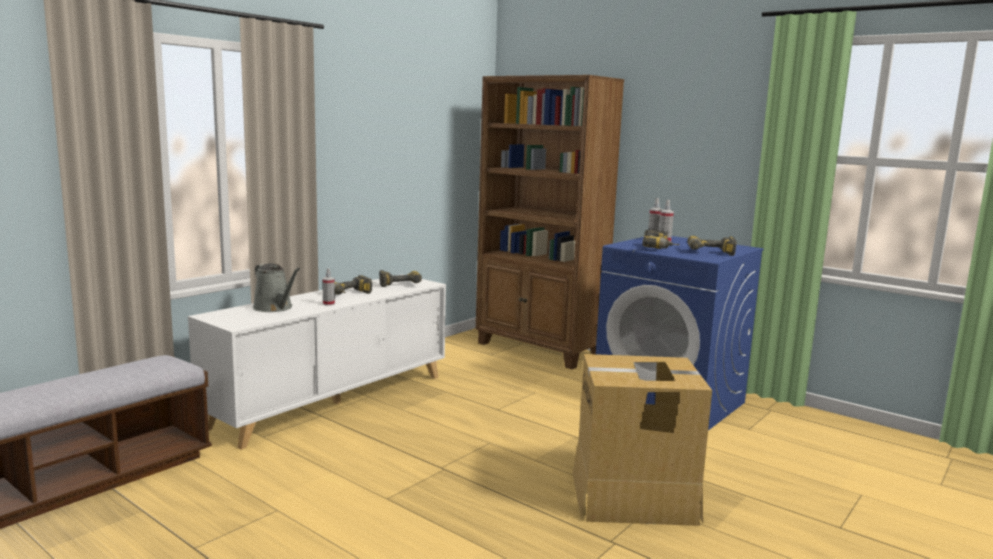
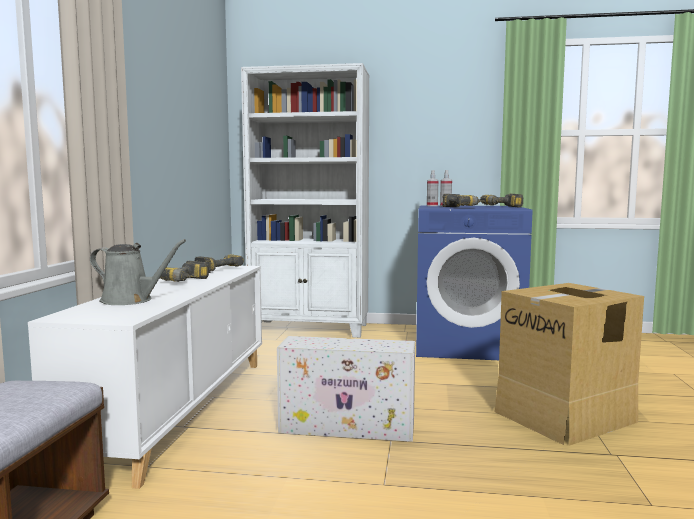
camera: 30 degrees left, 5 degrees down
spray bottle [323,268,335,306] -> none
brown bookcase [476,75,624,369] -> white bookcase [241,63,370,338]
none -> white storage box [277,336,415,442]

